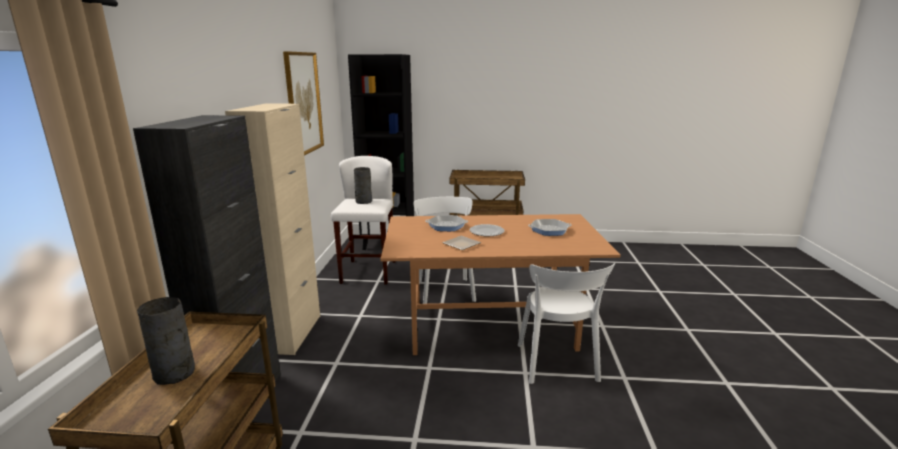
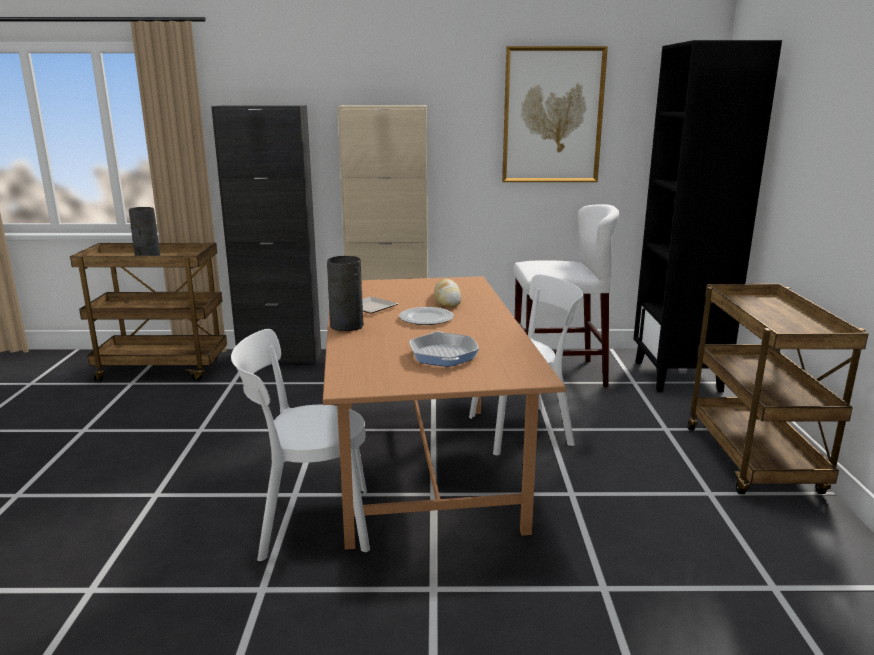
camera: 85 degrees right, 0 degrees up
grey vase [354,167,372,204] -> grey vase moved to [327,256,364,331]
frying pan [426,215,468,231] -> bread [434,279,461,307]

